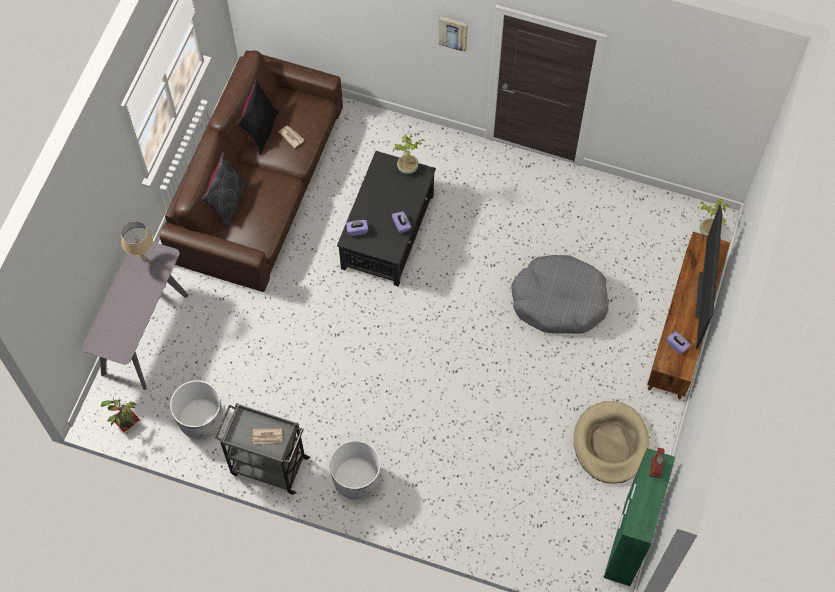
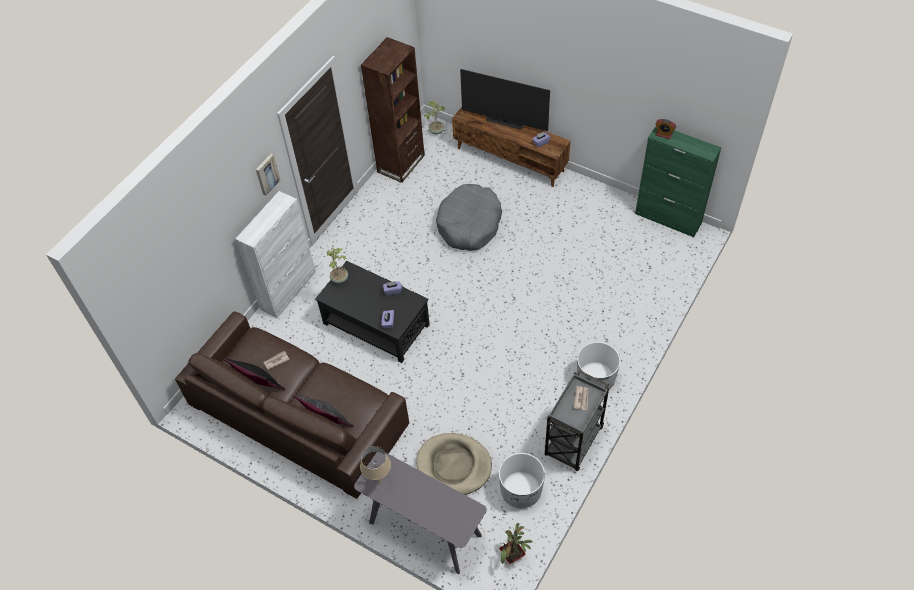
camera: 75 degrees left, 10 degrees down
beige dog bed [574,401,649,484] -> beige dog bed moved to [416,433,492,495]
none -> white cabinet [235,191,316,318]
none -> brown bookcase [361,37,425,183]

